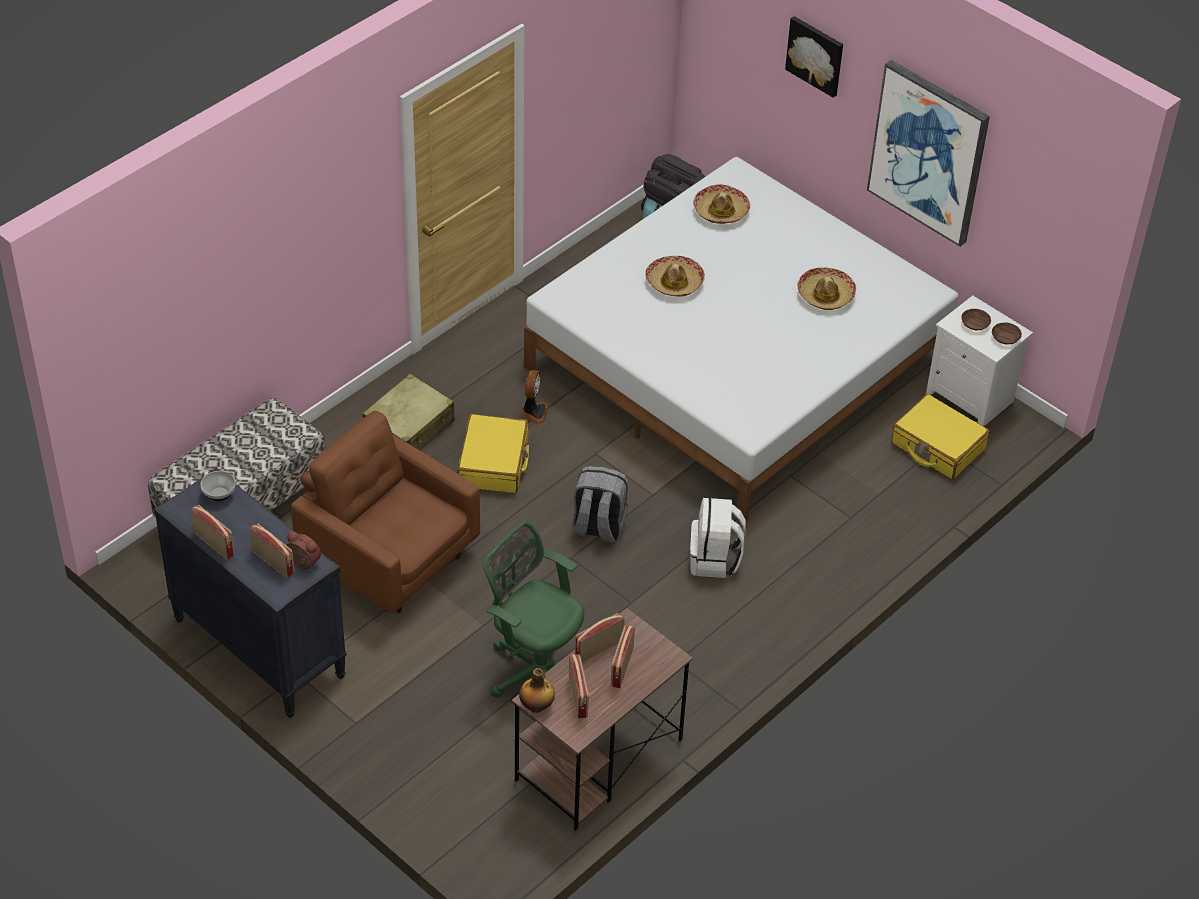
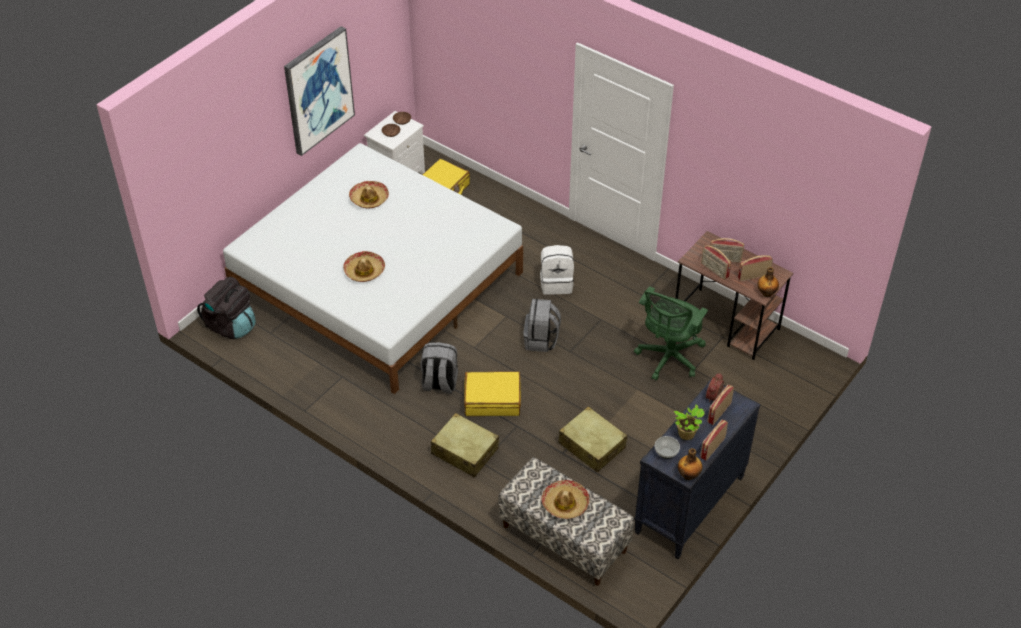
camera: 95 degrees left, 0 degrees up
brown armchair [291,411,480,614] -> beige suitcase [558,406,627,473]
fan [520,370,550,424] -> grey backpack [421,342,458,394]
hat [693,184,750,224] -> hat moved to [541,480,590,519]
picture [785,16,843,98] -> none
none -> potted plant [674,405,704,440]
none -> bottle [678,448,702,480]

